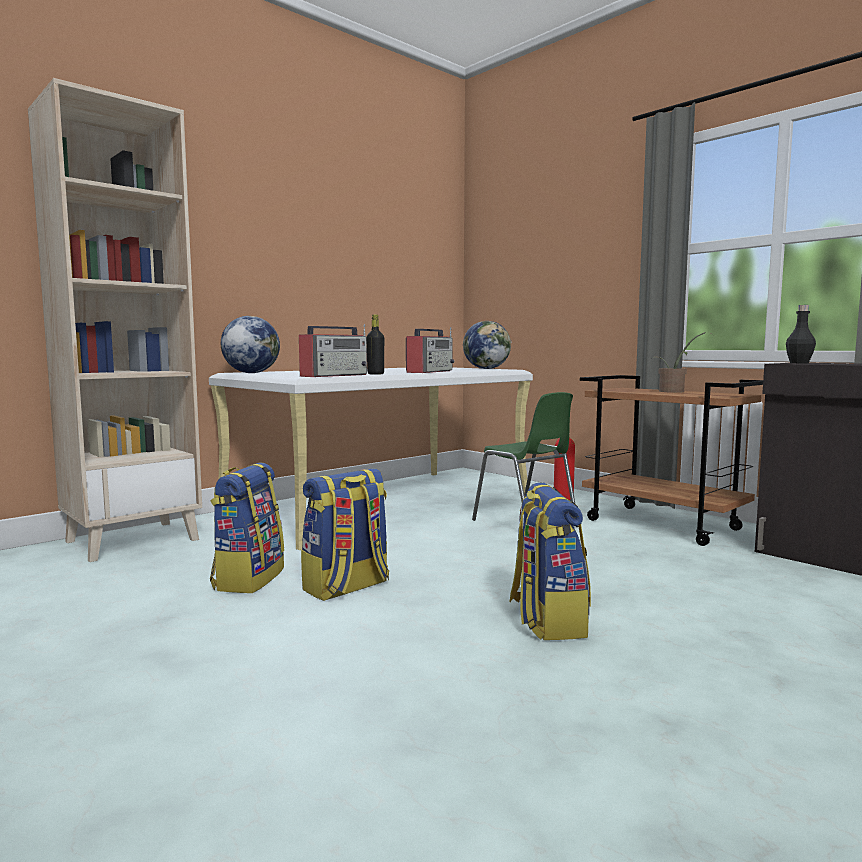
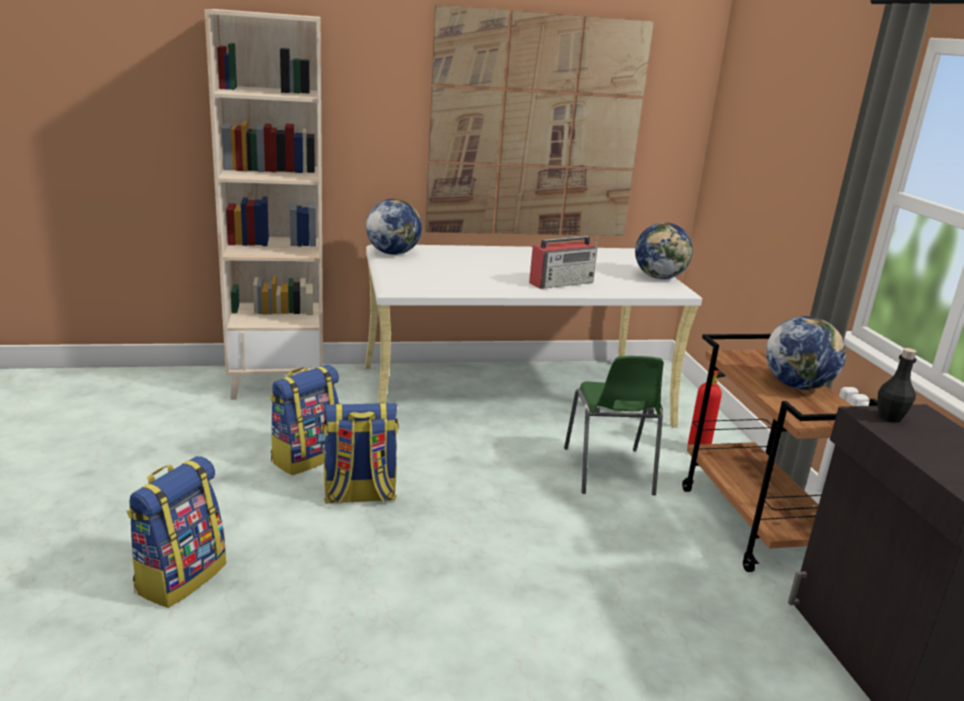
camera: 30 degrees right, 15 degrees up
radio [299,324,367,377] -> none
black bottle [366,315,384,375] -> none
backpack [509,483,591,640] -> backpack moved to [127,456,226,608]
potted plant [653,332,713,393] -> globe [766,316,846,390]
none -> picture [425,4,654,236]

